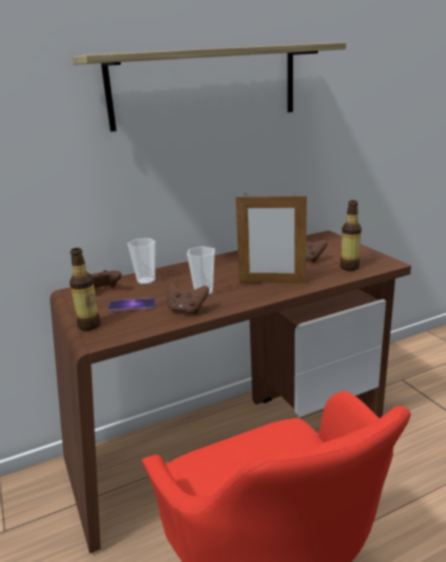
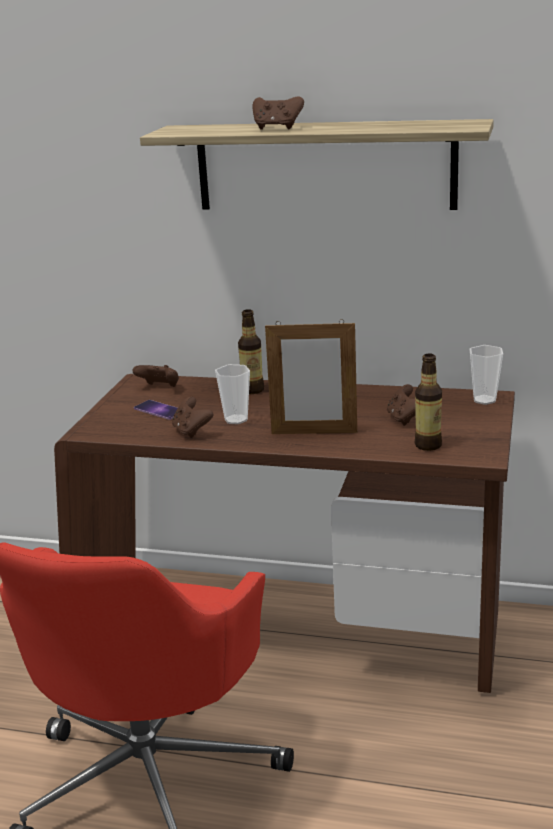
camera: 40 degrees right, 0 degrees up
bottle [69,248,101,331] -> bottle moved to [238,309,264,394]
cup [128,238,156,285] -> cup moved to [470,345,503,405]
picture frame [236,193,307,284] -> picture frame turned 45 degrees counterclockwise [265,319,357,434]
none -> brown game controller [253,97,304,130]

